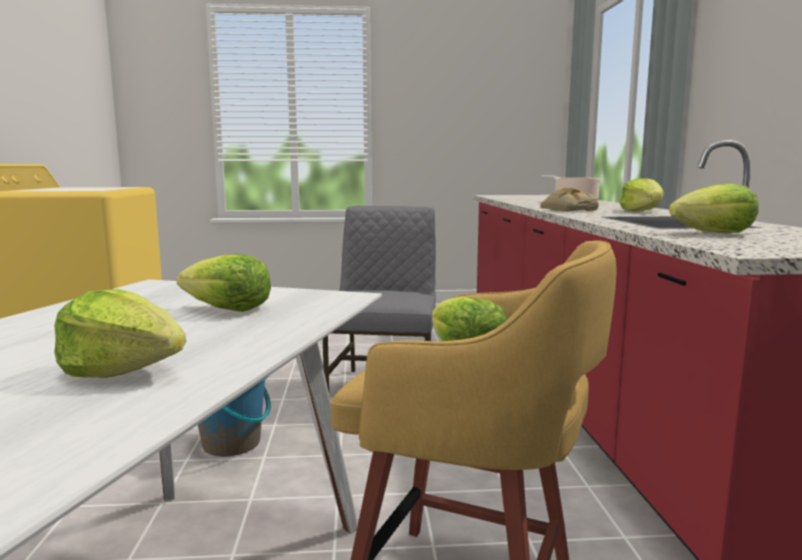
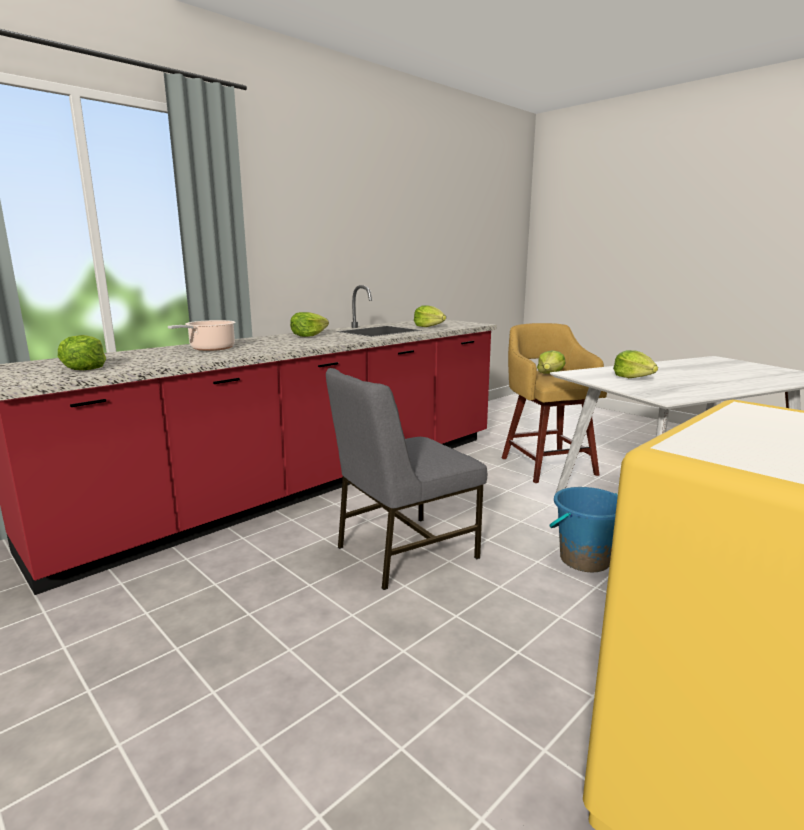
camera: 130 degrees left, 5 degrees up
lettuce [54,289,186,378] -> lettuce moved to [58,335,106,370]
bread [540,188,599,212] -> none

